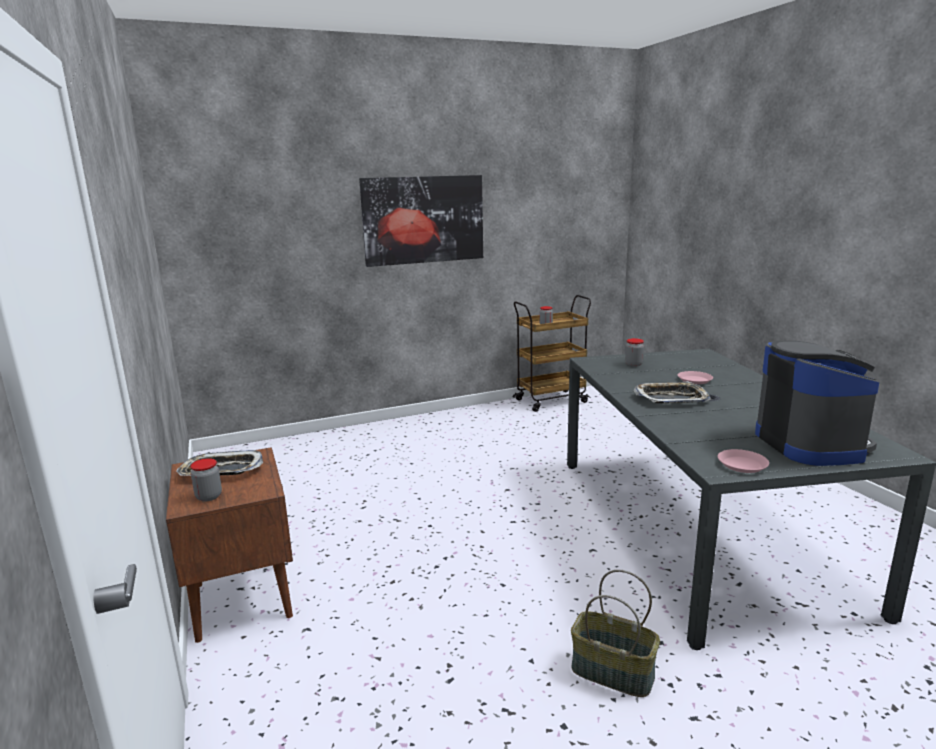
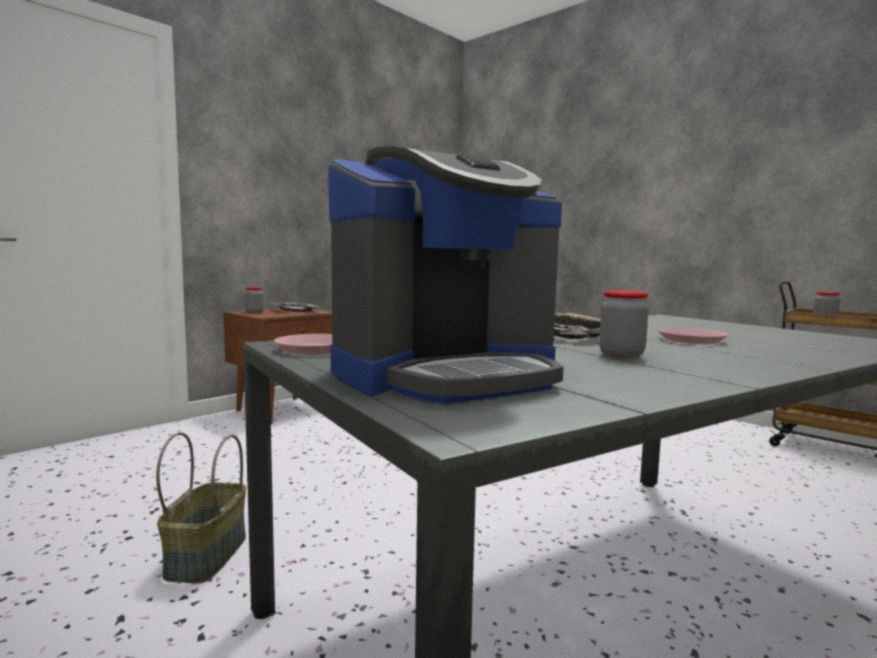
camera: 65 degrees right, 10 degrees down
picture [359,175,483,267] -> none
jar [625,338,644,367] -> jar moved to [599,290,649,359]

